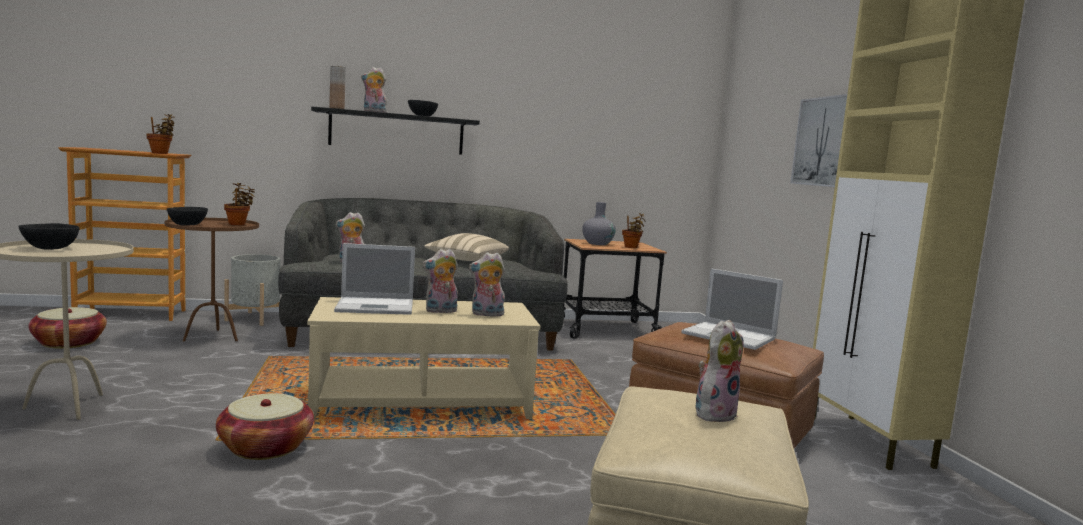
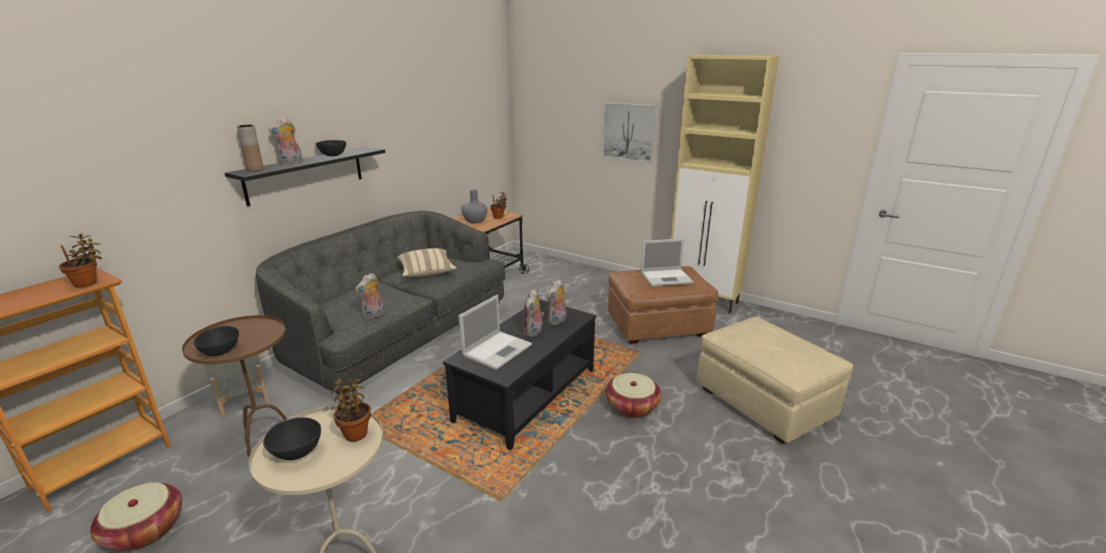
camera: 45 degrees left, 15 degrees up
basket [216,393,314,460] -> basket moved to [606,373,661,418]
potted plant [224,183,255,225] -> potted plant moved to [331,379,371,442]
beige coffee table [307,297,540,421] -> black coffee table [443,299,596,450]
plush toy [696,320,744,422] -> none

